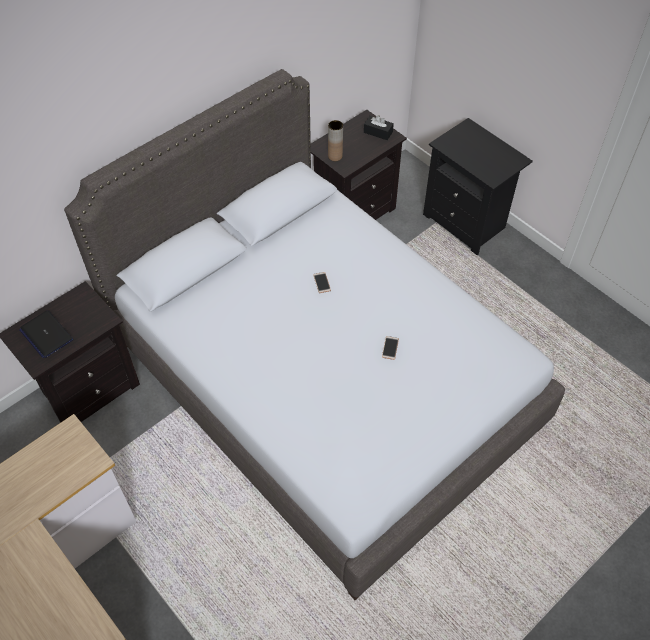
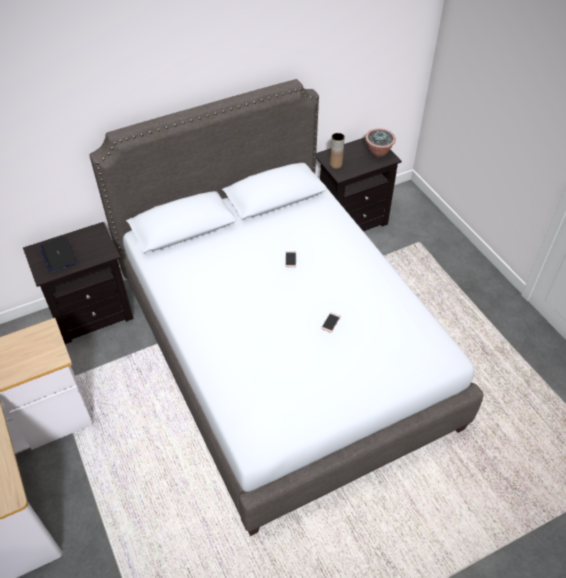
camera: 15 degrees right, 5 degrees down
black tissue box [364,115,394,140] -> potted plant [365,128,396,157]
black nightstand [423,118,533,255] -> none

